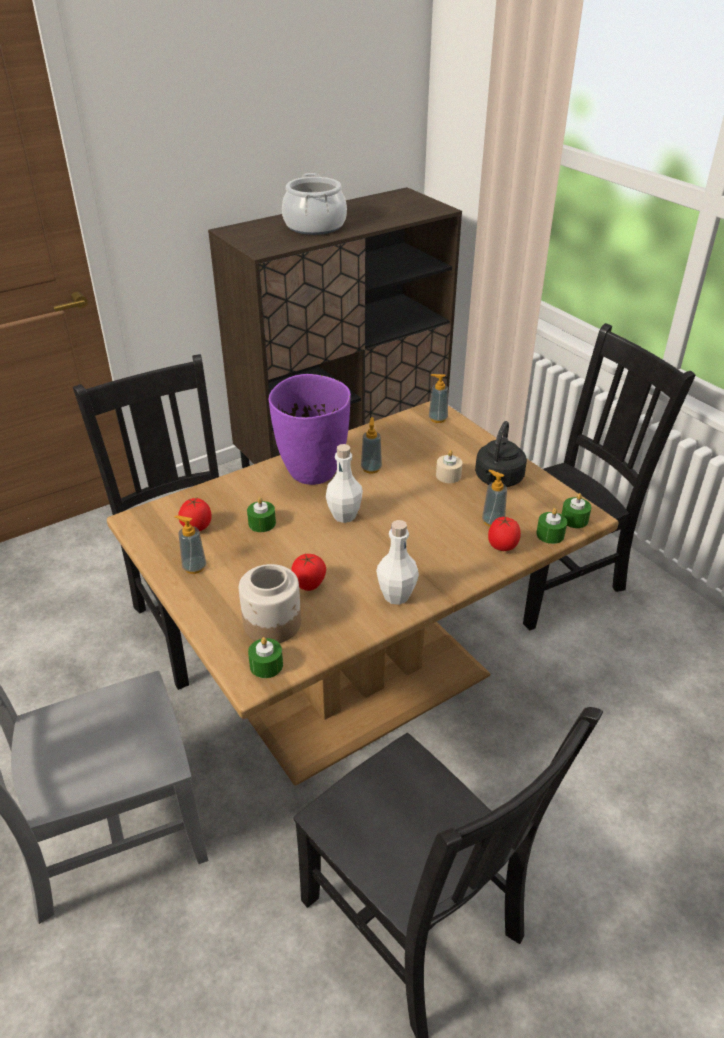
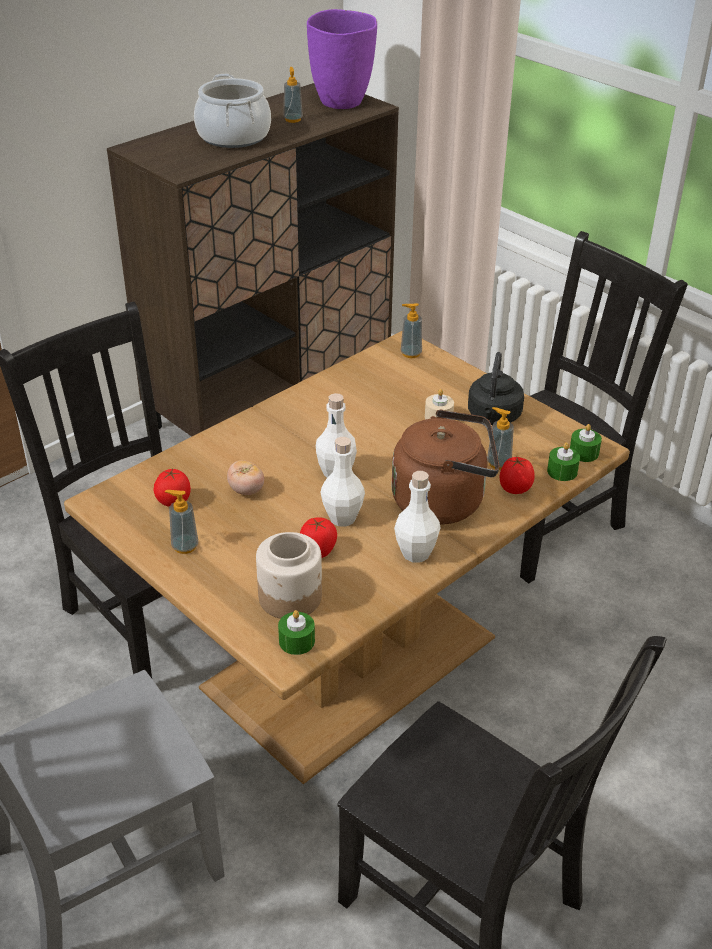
camera: 10 degrees left, 0 degrees up
green candle [247,497,276,532] -> tomato [227,460,264,495]
purple vase [269,374,351,485] -> purple vase moved to [307,9,377,109]
soap dispenser [361,417,382,474] -> soap dispenser moved to [283,67,303,123]
none -> white bottle [320,437,365,526]
none -> brown kettle [392,410,500,525]

